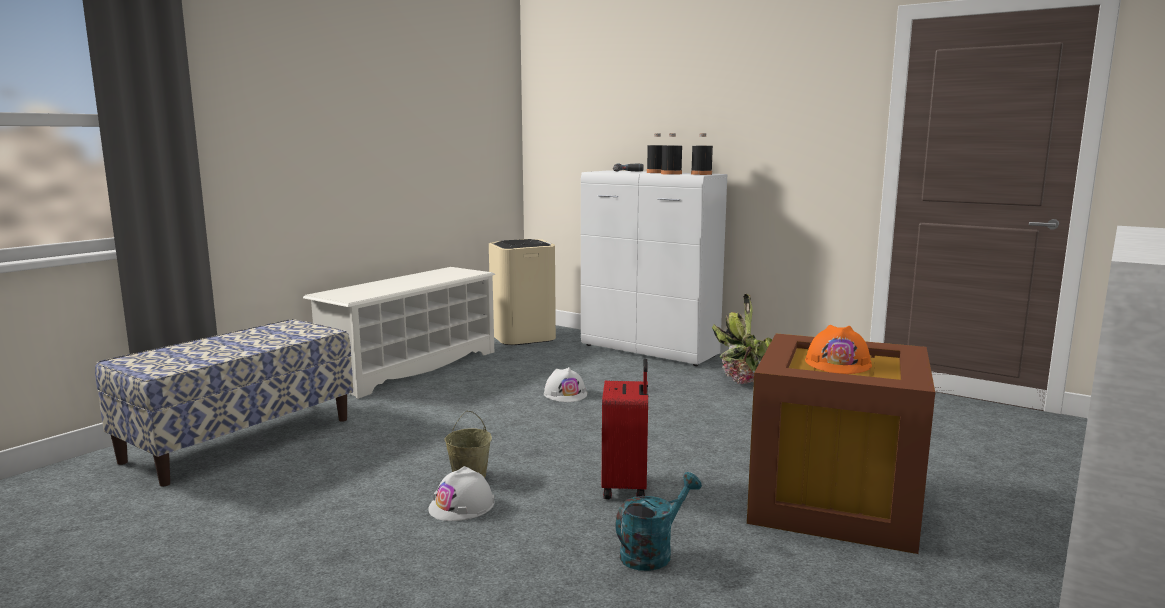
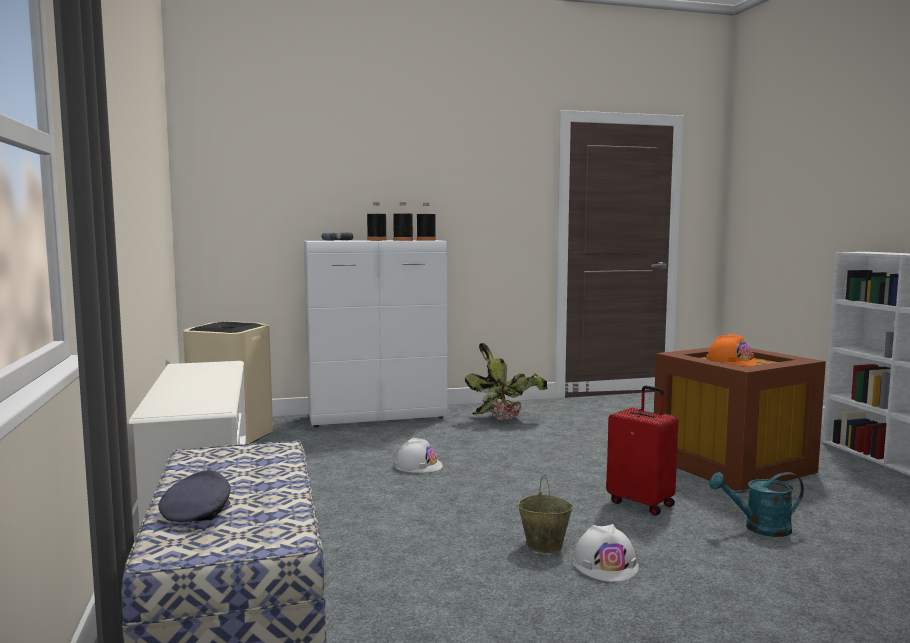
camera: 50 degrees left, 5 degrees down
turquoise watering can [615,472,702,571] -> turquoise watering can turned 90 degrees counterclockwise [709,472,804,537]
none -> grey cap [159,470,231,522]

